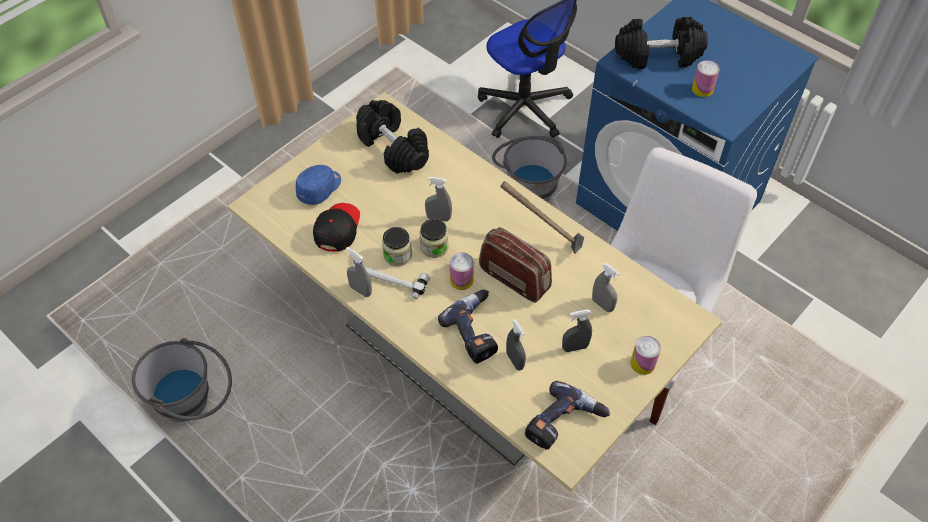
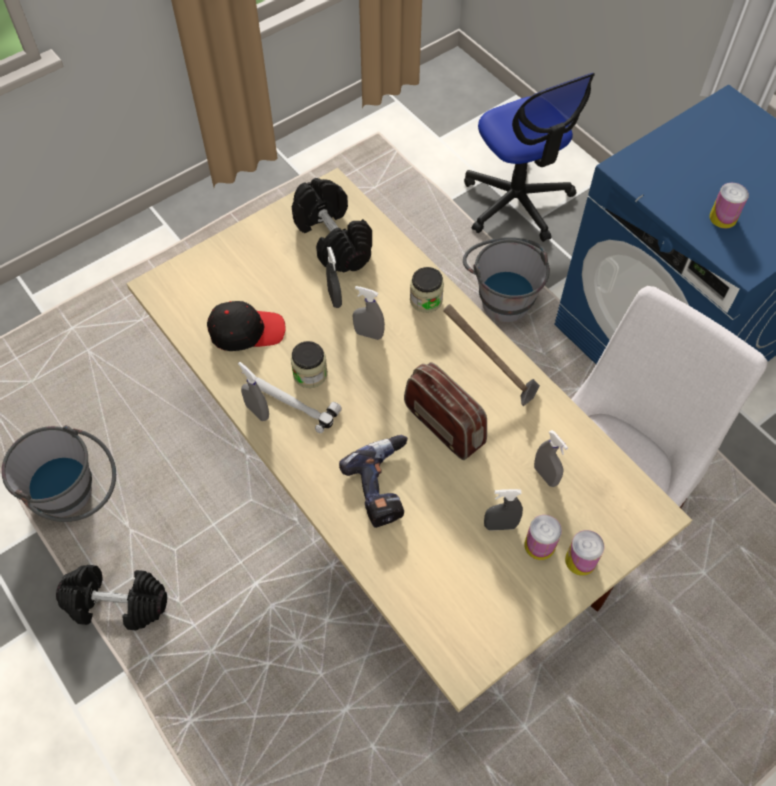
camera: 10 degrees right, 5 degrees up
blue cap [296,165,341,205] -> none
black cap [313,203,360,252] -> black cap turned 60 degrees clockwise [207,301,286,351]
jar [419,219,448,258] -> jar moved to [410,267,444,313]
can [450,253,474,290] -> can moved to [524,515,562,560]
grey spray bottle [506,319,526,370] -> grey spray bottle moved to [326,247,342,308]
power drill [525,381,610,450] -> none
black dumbbell [615,17,708,69] -> black dumbbell moved to [56,565,167,631]

